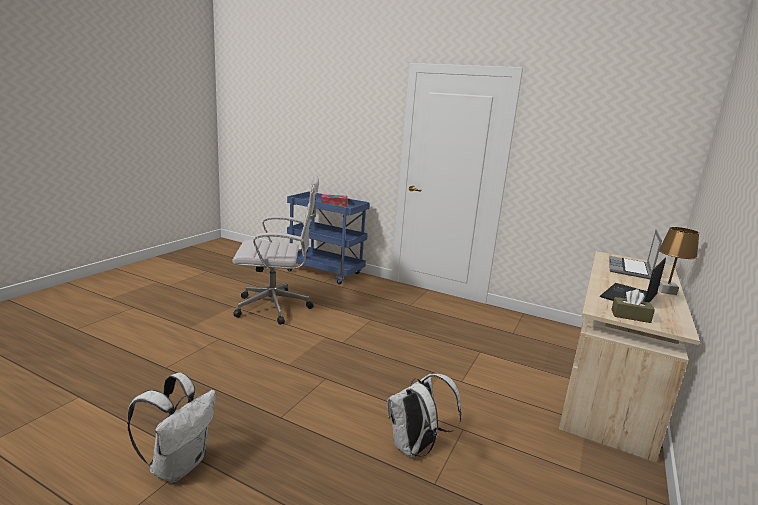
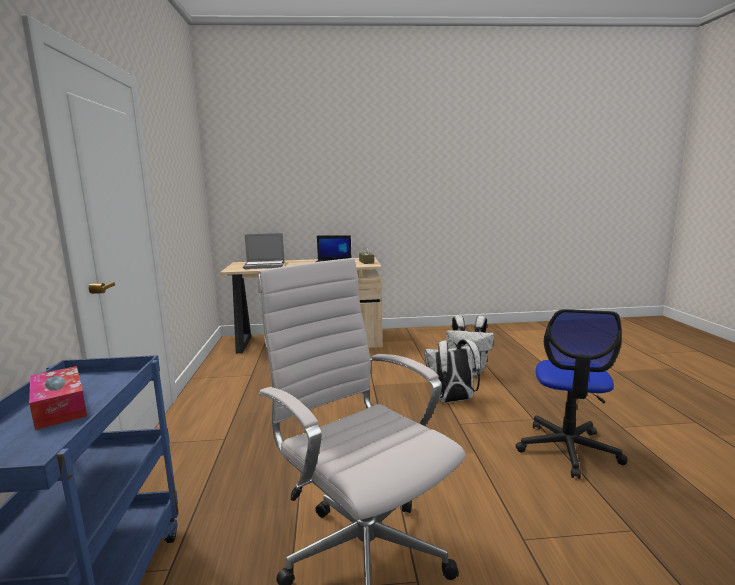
camera: 120 degrees left, 5 degrees down
white backpack [127,373,216,482] -> white backpack moved to [424,339,481,403]
brown table lamp [658,227,699,295] -> none
none -> office chair [515,309,628,479]

